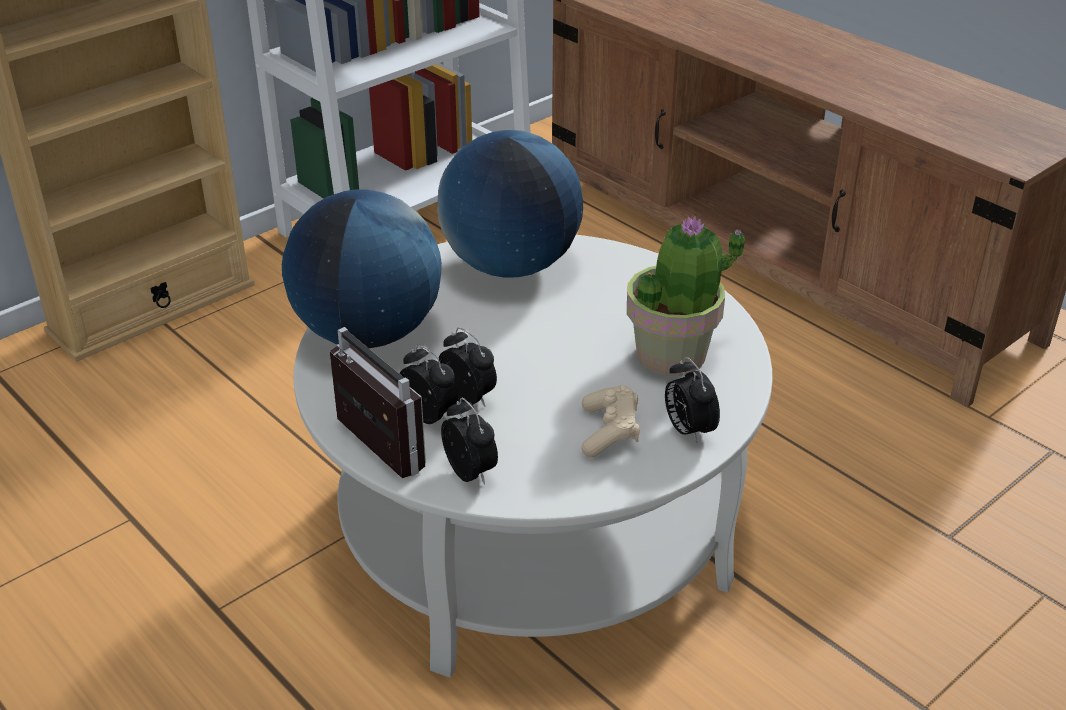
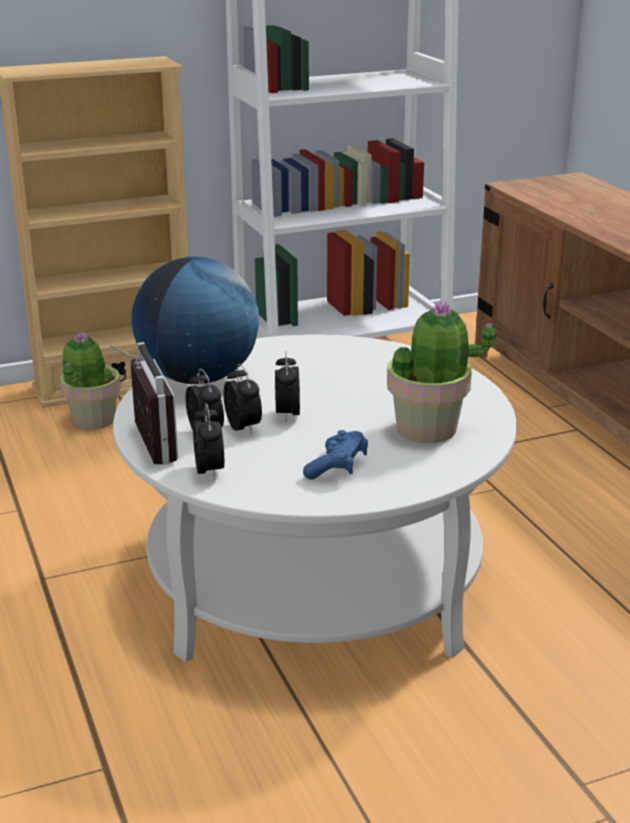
camera: 20 degrees right, 10 degrees down
globe [437,130,583,278] -> none
beige game controller [582,385,640,458] -> blue game controller [303,430,368,480]
alarm clock [665,357,720,444] -> alarm clock moved to [275,352,300,422]
none -> potted plant [60,332,121,430]

